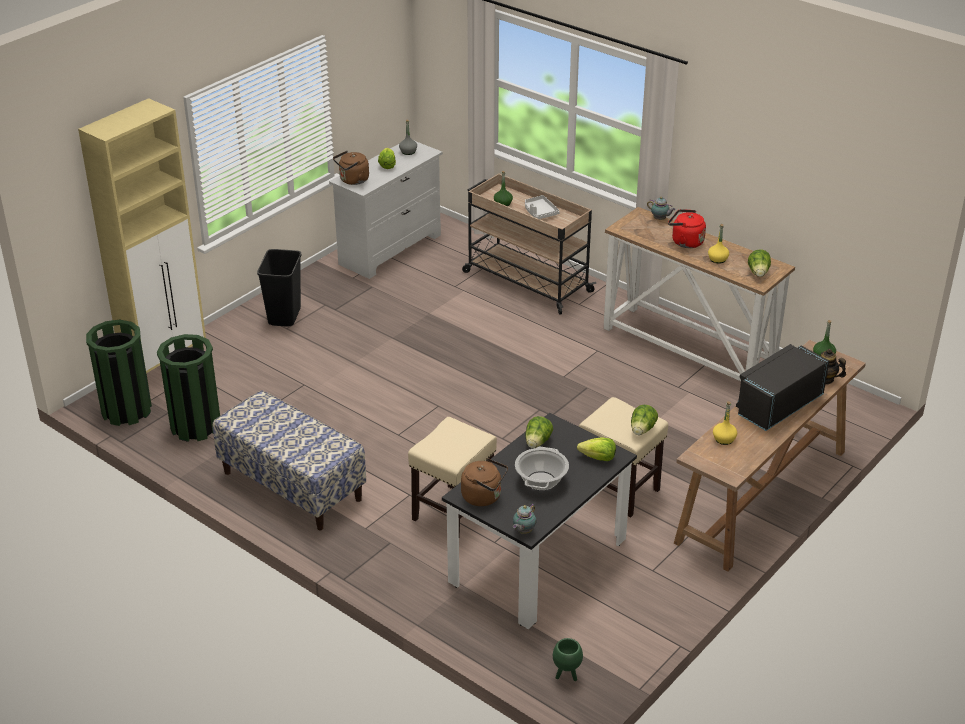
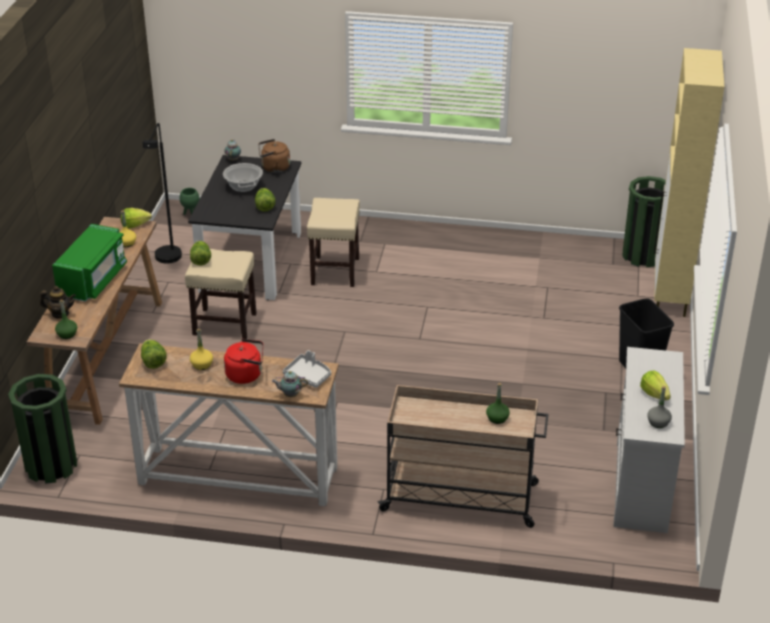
camera: 150 degrees right, 0 degrees up
green trash can [157,334,220,442] -> green trash can moved to [8,374,77,484]
bench [213,390,366,530] -> none
brown kettle [333,151,369,185] -> none
grey tray [525,195,560,219] -> grey tray moved to [283,350,331,388]
lettuce [577,437,616,461] -> lettuce moved to [121,208,152,228]
black microwave [736,344,829,431] -> green microwave [52,224,127,302]
none -> black floor lamp [143,123,182,264]

